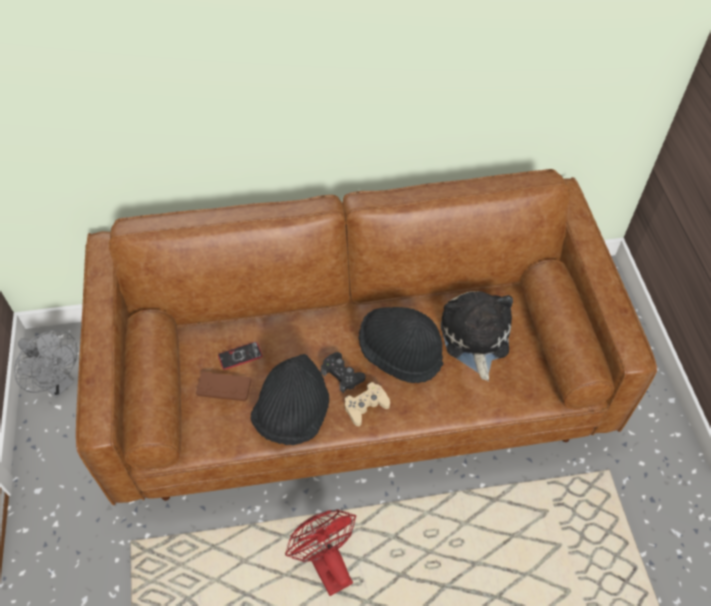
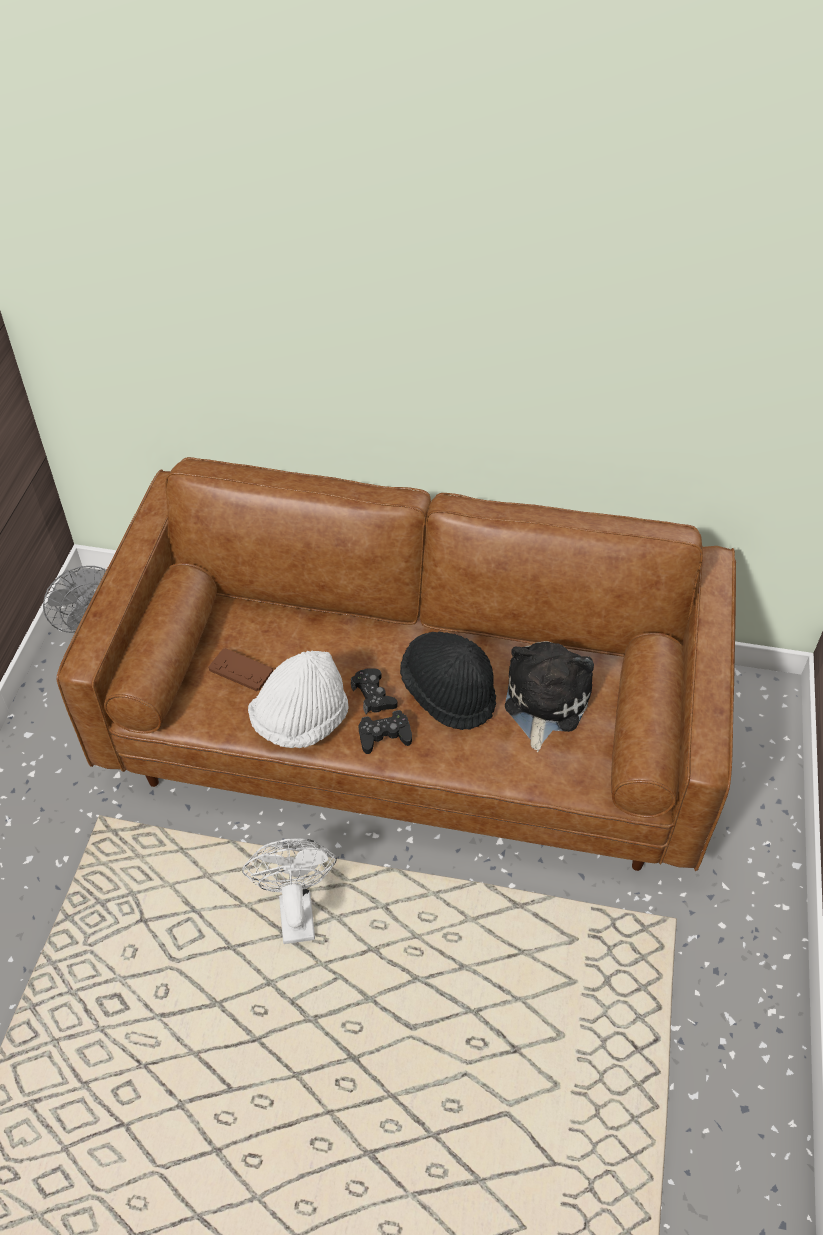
camera: 20 degrees right, 5 degrees down
phone [218,342,262,370] -> none
black hat [250,354,329,445] -> white hat [248,651,349,748]
red fan [285,509,356,596] -> white fan [242,838,337,944]
beige game controller [345,382,390,426] -> black game controller [359,710,412,754]

